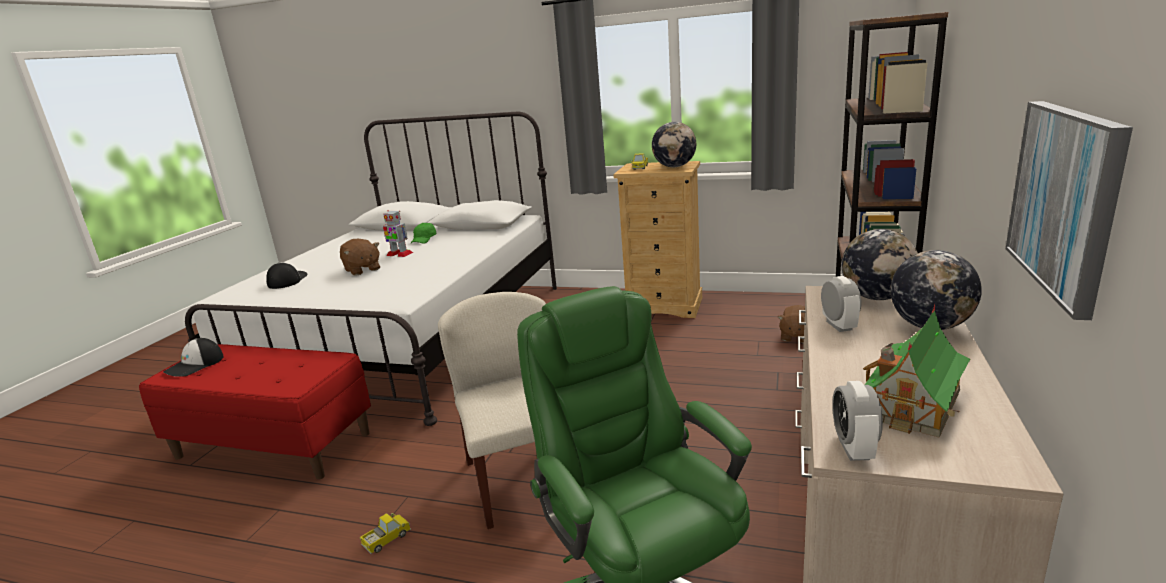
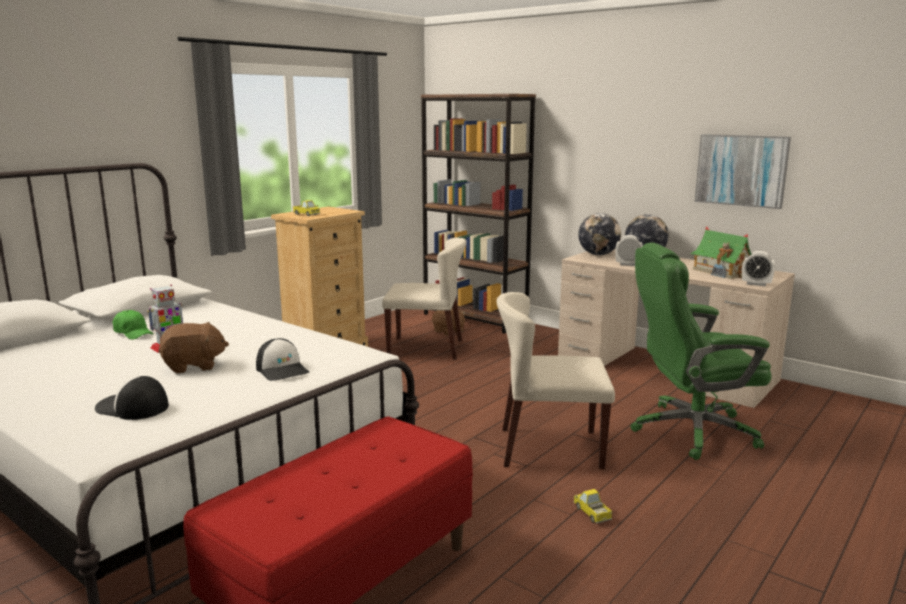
camera: 70 degrees left, 5 degrees down
cap [164,338,224,377] -> cap moved to [256,338,309,381]
globe [652,122,696,167] -> none
none -> beige chair [382,238,467,360]

